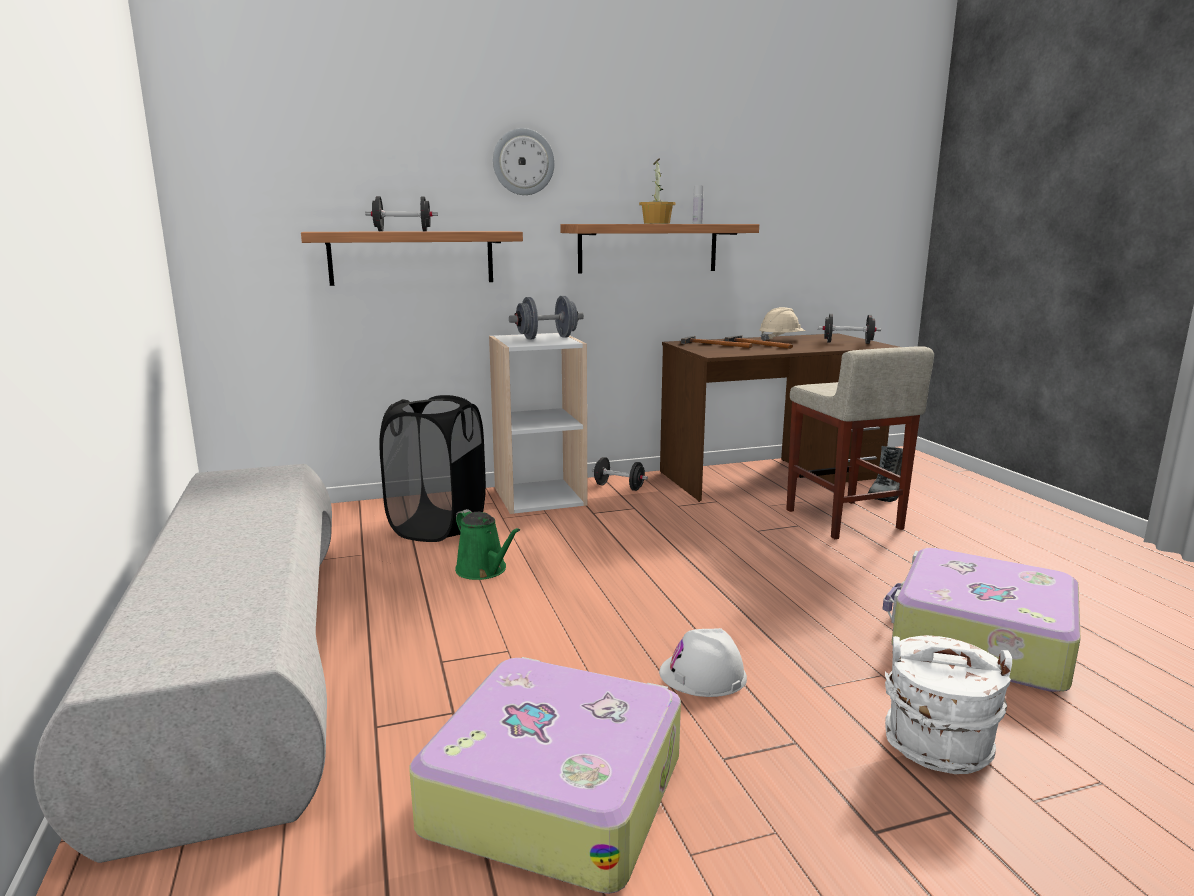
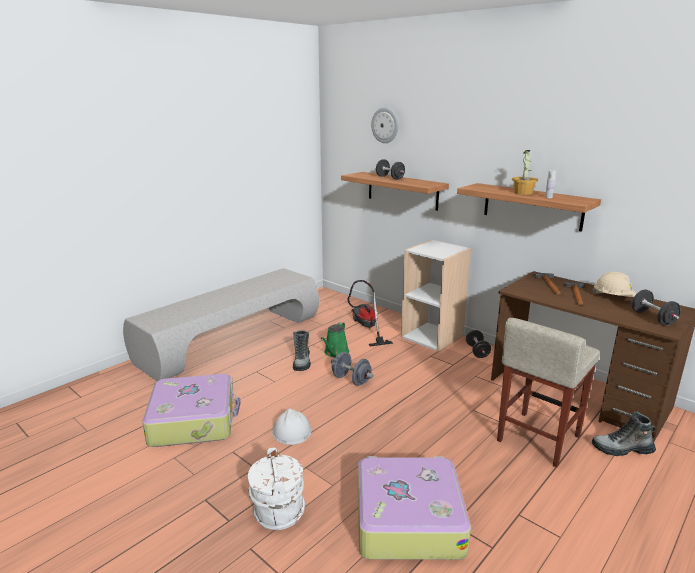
camera: 60 degrees right, 5 degrees up
black laundry basket [379,395,486,542] -> vacuum cleaner [347,280,393,347]
wall clock [493,128,555,195] -> wall clock moved to [371,108,398,143]
grey dumbbell [509,296,584,340] -> grey dumbbell moved to [331,352,373,386]
none -> boot [293,331,311,371]

